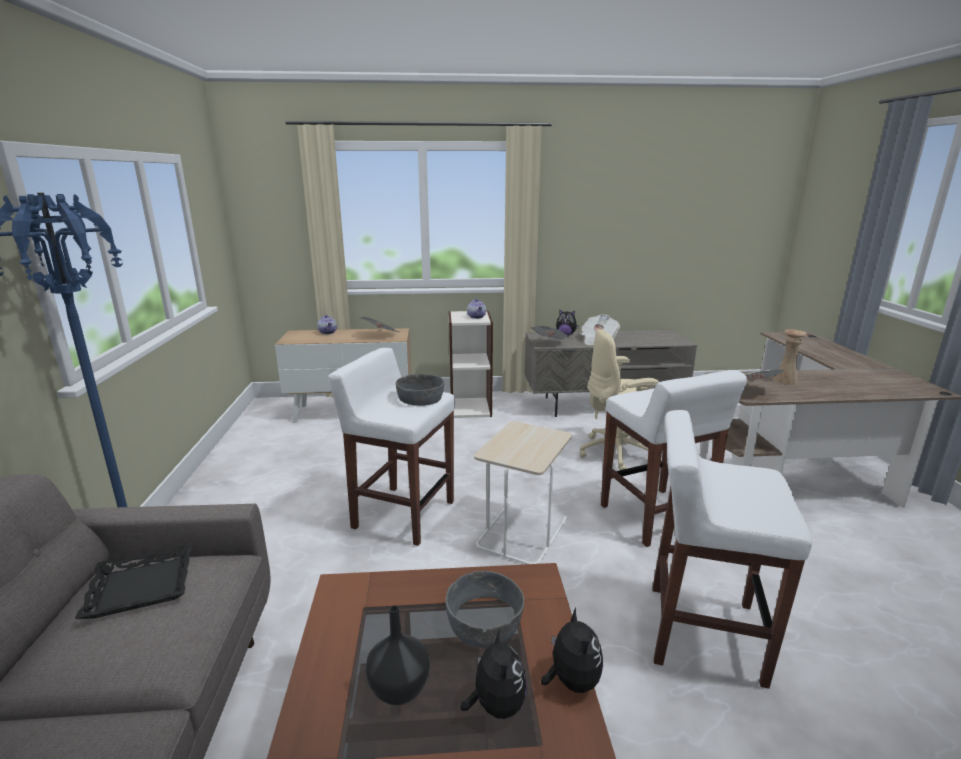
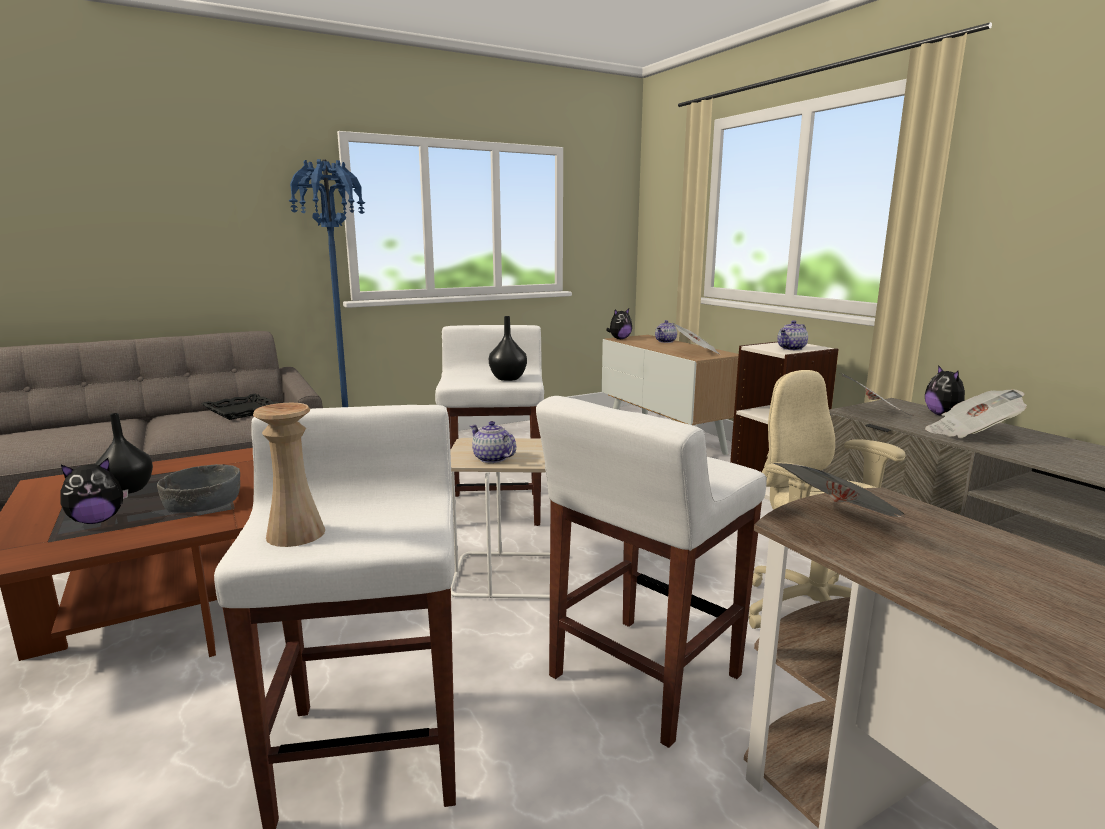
camera: 65 degrees right, 5 degrees down
grey bowl [396,374,444,406] -> black vase [489,316,527,381]
plush toy [541,608,603,693] -> plush toy moved to [606,309,632,339]
beige vase [774,330,807,385] -> beige vase moved to [253,403,325,547]
none -> teapot [470,421,516,463]

